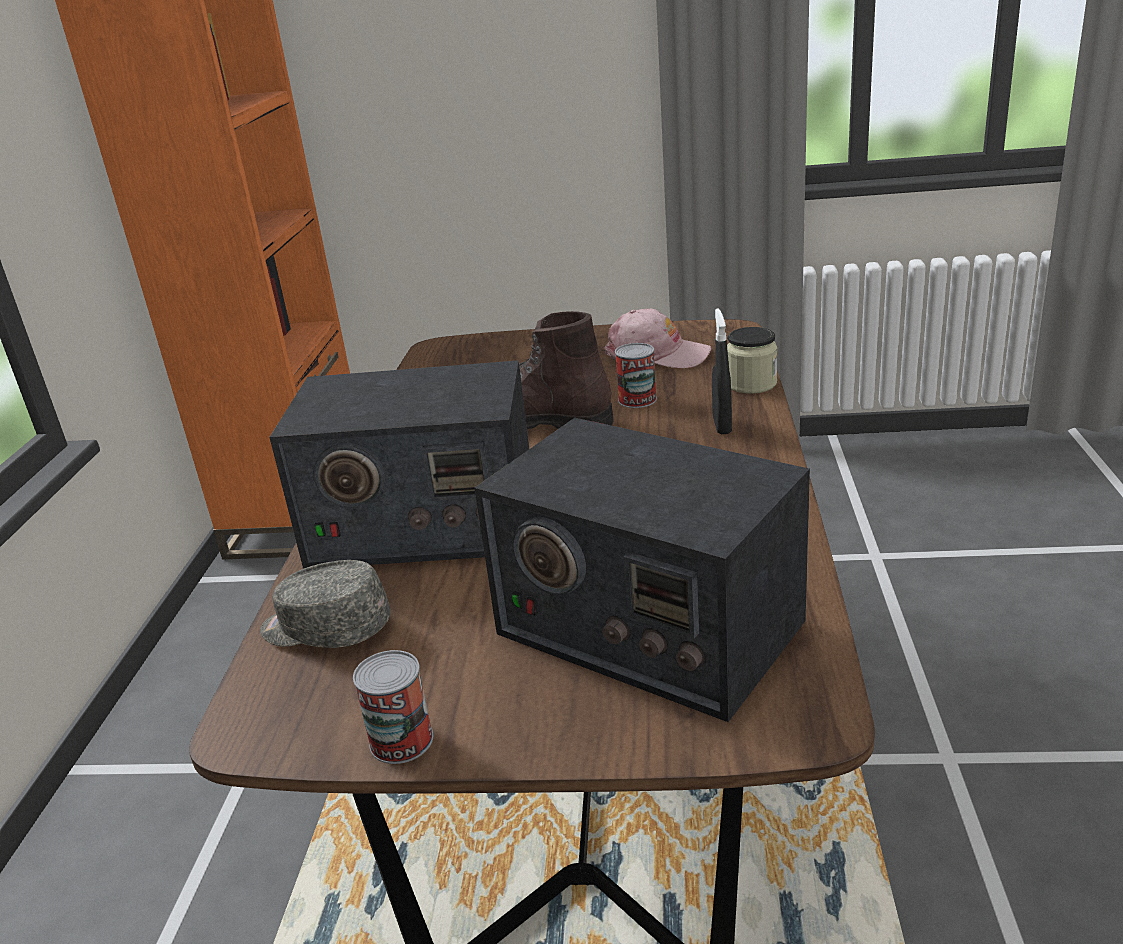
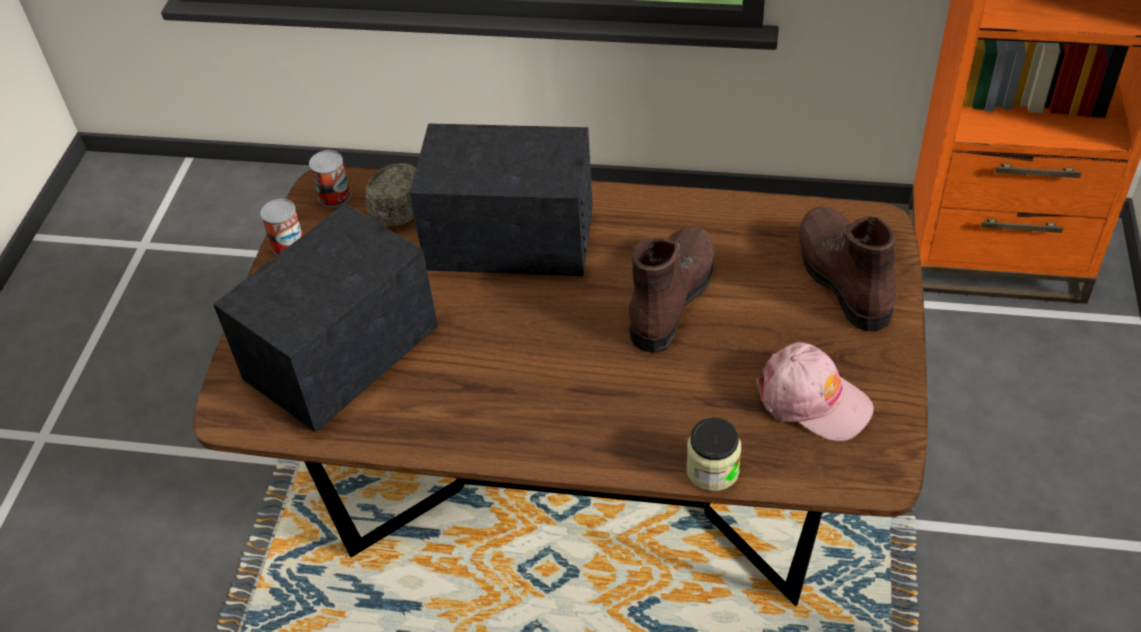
camera: 95 degrees right, 20 degrees up
radio [269,360,529,569] -> radio turned 90 degrees clockwise [409,123,593,276]
pink cap [604,308,712,368] -> pink cap turned 75 degrees counterclockwise [756,342,874,441]
can [615,343,657,408] -> can moved to [309,150,351,207]
black spray bottle [712,308,732,434] -> none
none -> brown boot [800,207,896,331]

